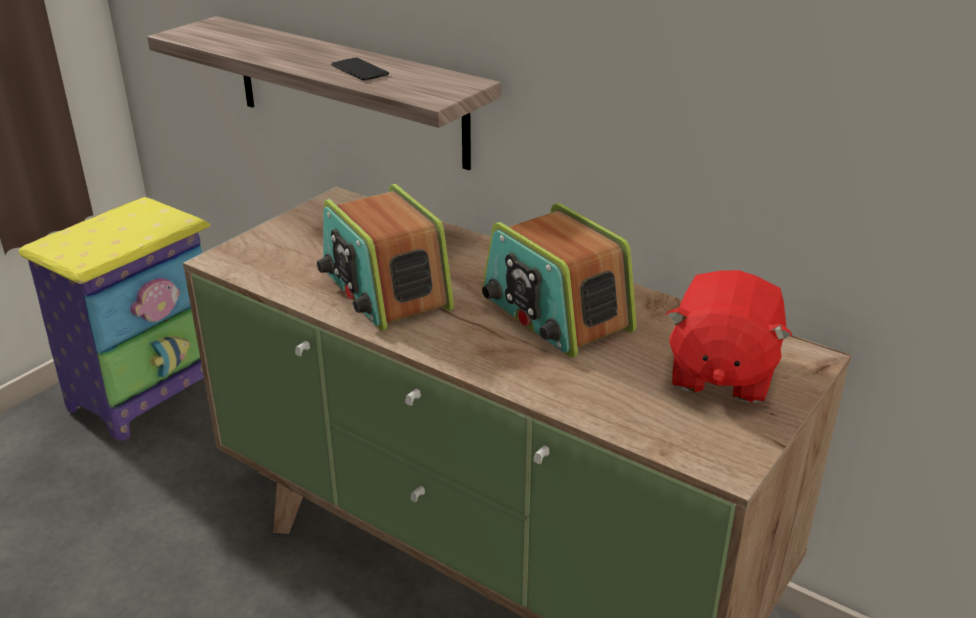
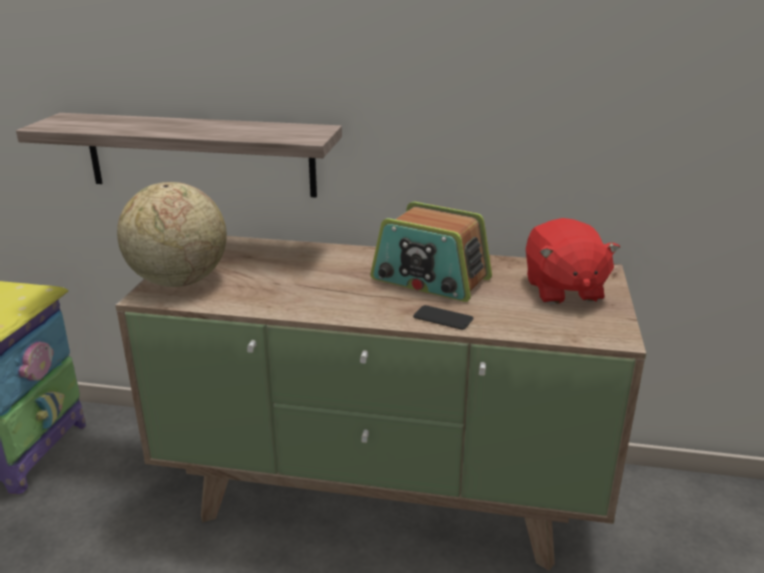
camera: 25 degrees left, 5 degrees down
radio [317,184,454,331] -> none
phone [331,58,389,81] -> phone moved to [413,305,474,330]
none -> globe [117,182,227,287]

